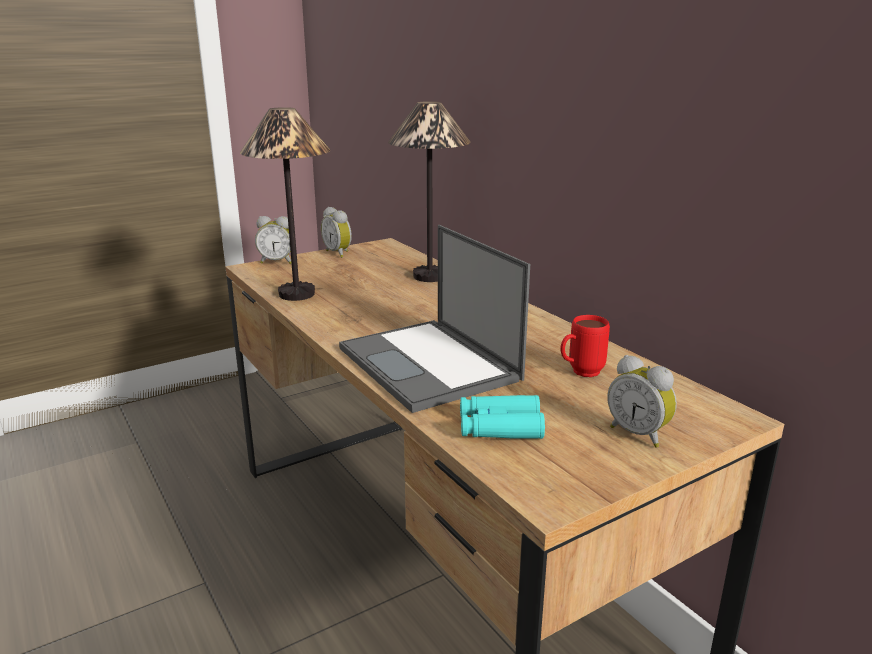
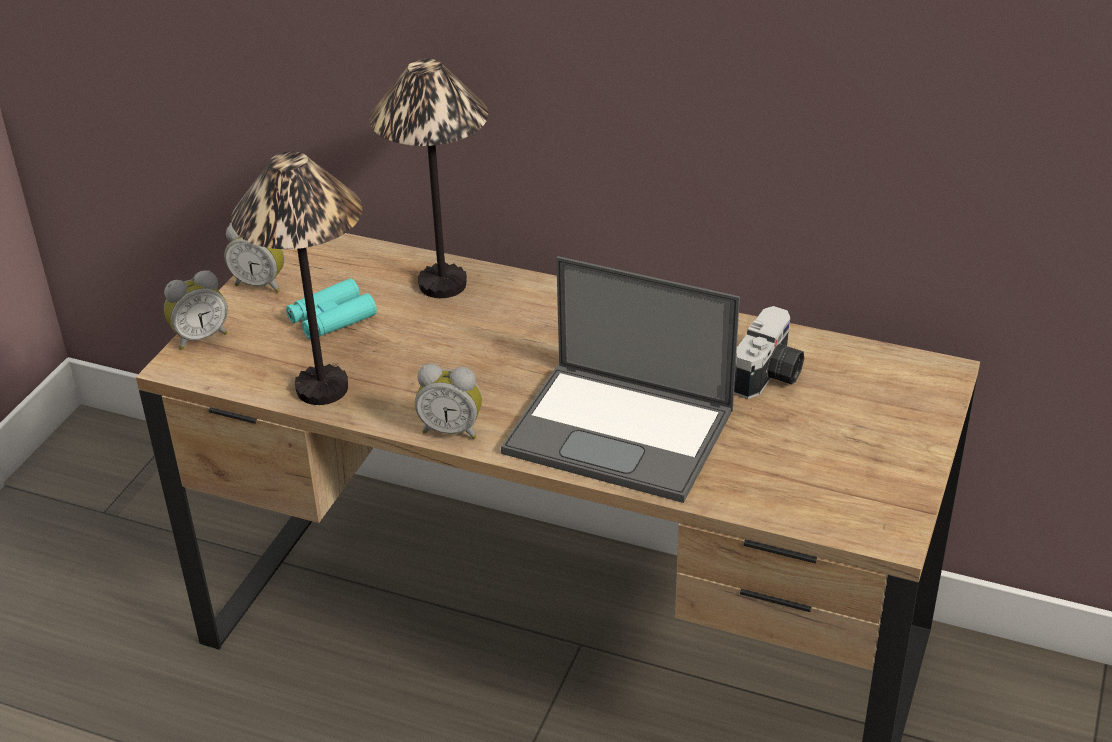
camera: 35 degrees left, 15 degrees up
turquoise binoculars [460,395,545,439] -> turquoise binoculars moved to [286,278,377,339]
red mug [561,315,610,377] -> camera [734,306,804,399]
alarm clock [607,355,677,448] -> alarm clock moved to [415,363,482,439]

